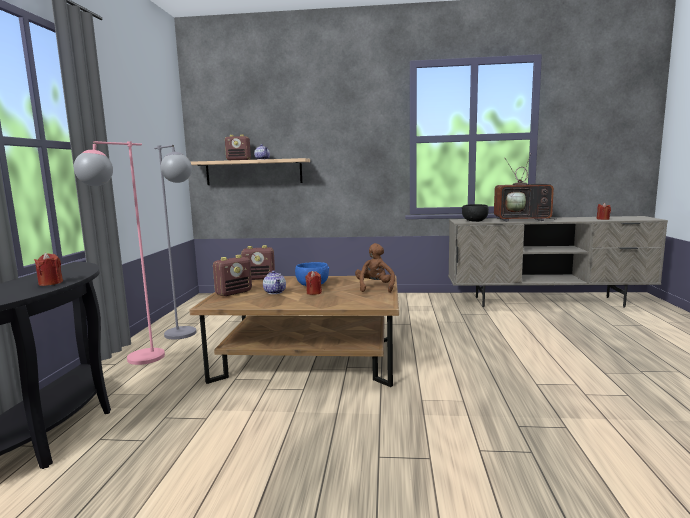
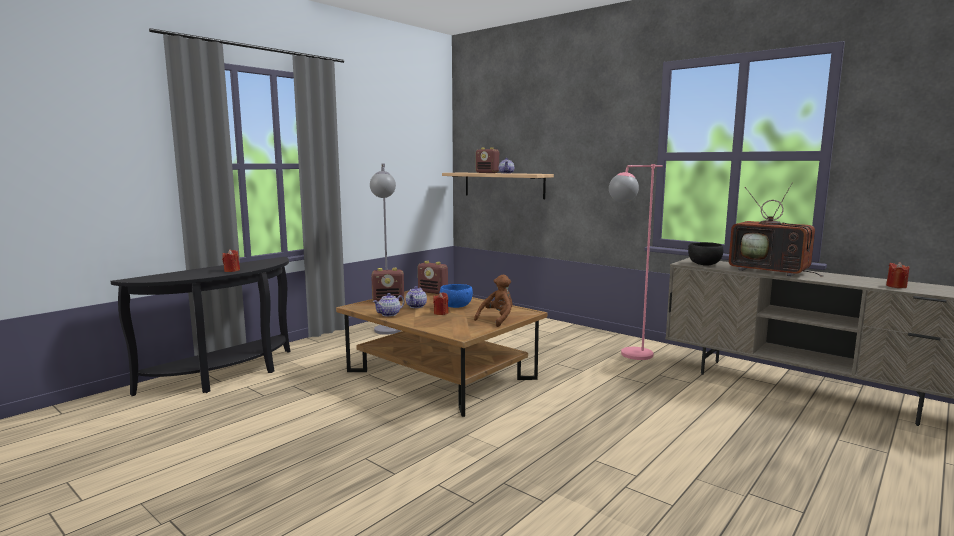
camera: 35 degrees right, 0 degrees up
pink floor lamp [74,141,165,365] -> pink floor lamp moved to [609,164,663,360]
none -> teapot [373,293,405,317]

